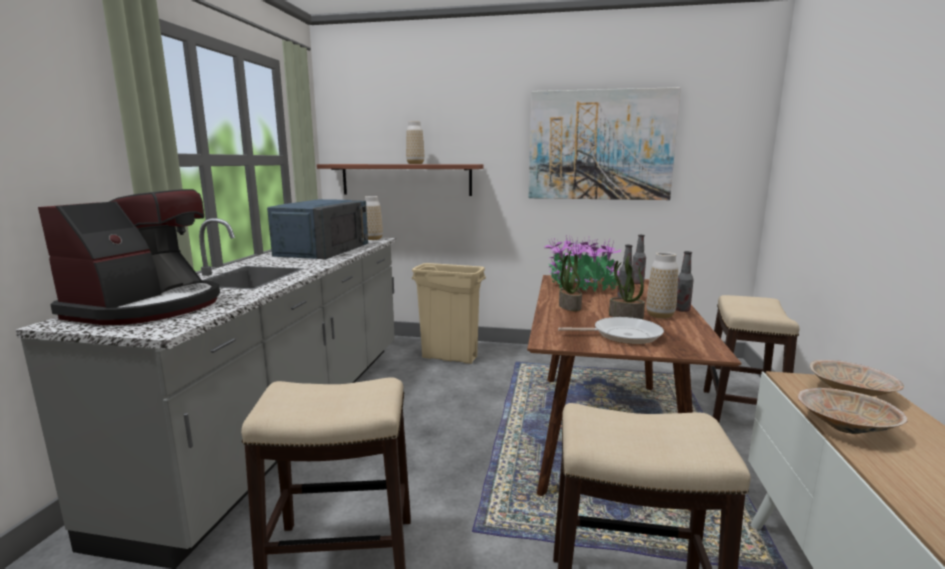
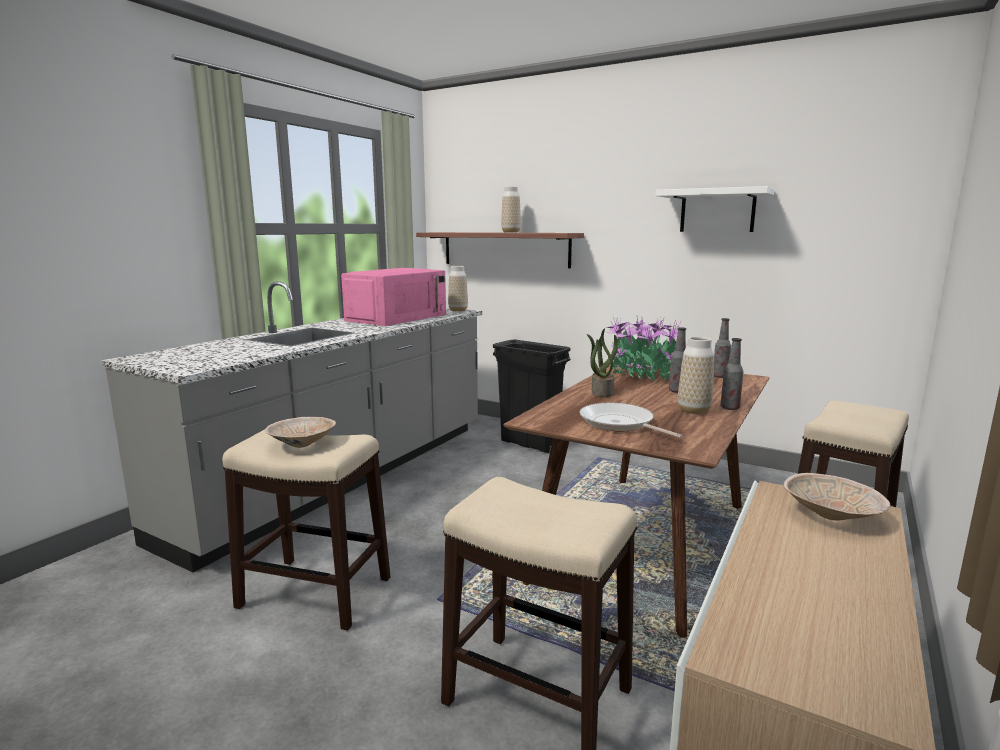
camera: 20 degrees right, 0 degrees up
coffee machine [38,189,220,325] -> none
blue microwave [267,199,368,259] -> pink microwave [341,268,446,326]
beige trash can [412,263,486,364] -> black trash can [493,340,570,453]
picture [529,87,681,200] -> white shelf [656,186,774,232]
frying pan [558,317,664,344] -> frying pan turned 150 degrees counterclockwise [580,403,683,438]
potted plant [609,256,645,319] -> none
beige bowl [798,388,908,434] -> beige bowl moved to [265,417,336,448]

